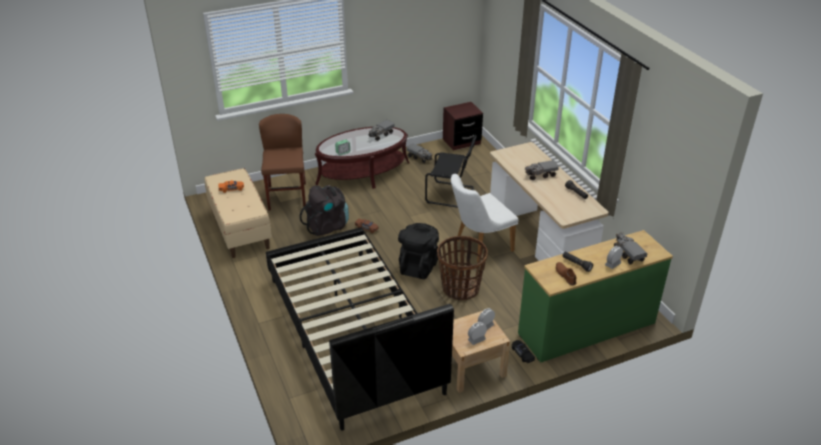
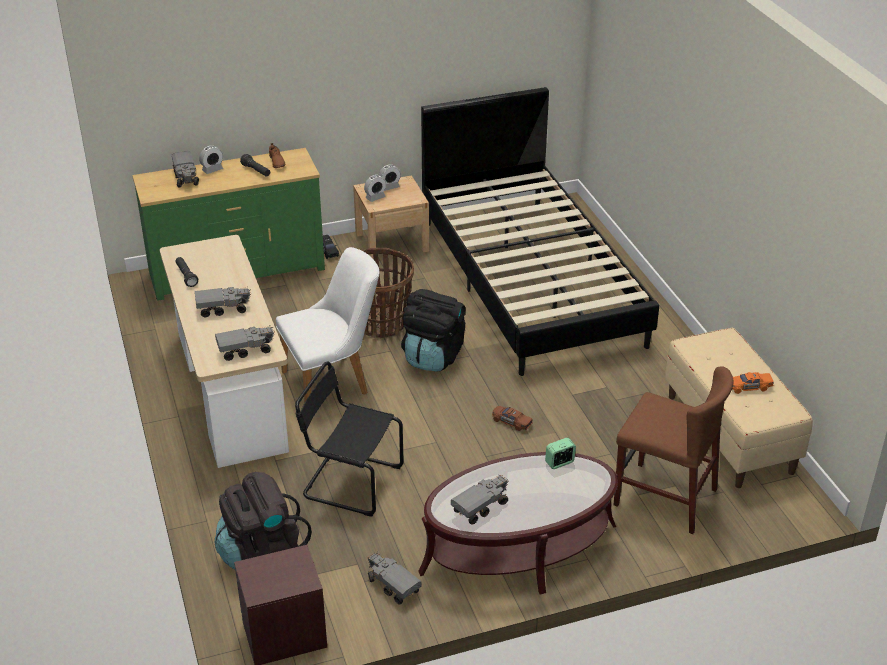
camera: 175 degrees left, 0 degrees up
brown chair [259,114,306,210] -> brown chair turned 60 degrees counterclockwise [614,366,733,534]
black backpack [300,185,349,236] -> black backpack moved to [215,472,312,569]
none -> toy truck [215,327,275,361]

